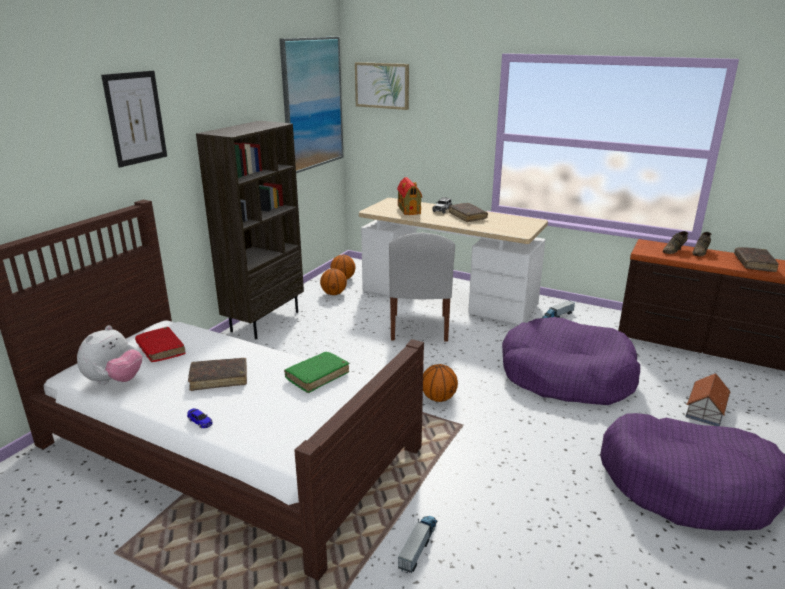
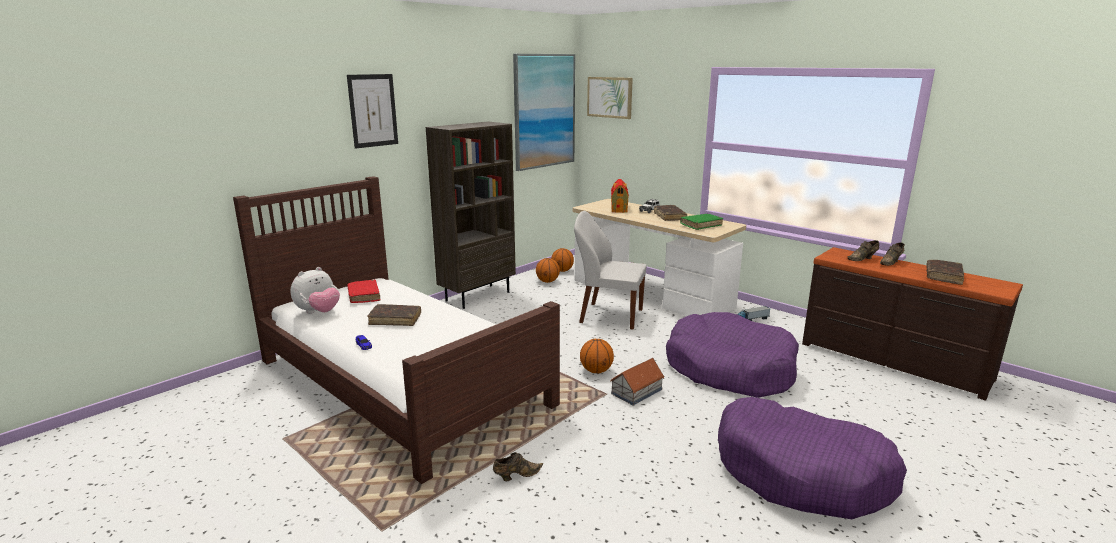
camera: 15 degrees right, 5 degrees down
green book [284,352,349,393] -> green book moved to [680,214,723,230]
white chair [389,233,455,341] -> white chair turned 90 degrees clockwise [574,211,647,330]
toy truck [398,516,437,574] -> brown shoe [493,452,543,481]
toy house [685,373,730,426] -> toy house moved to [610,358,665,405]

